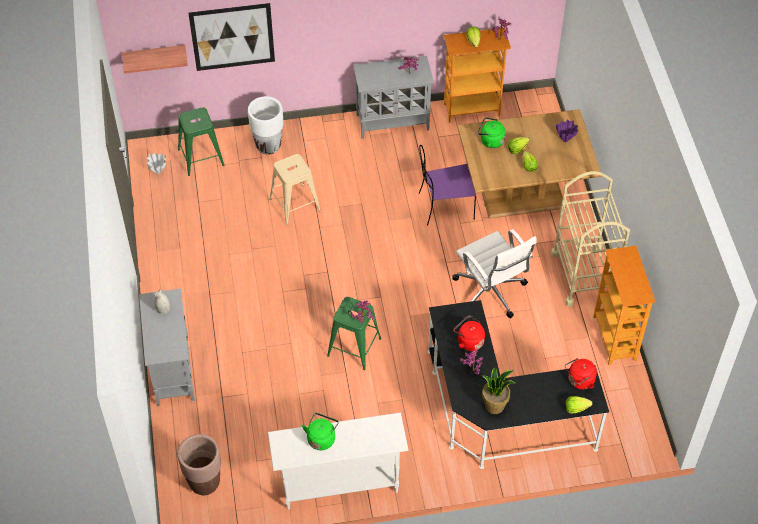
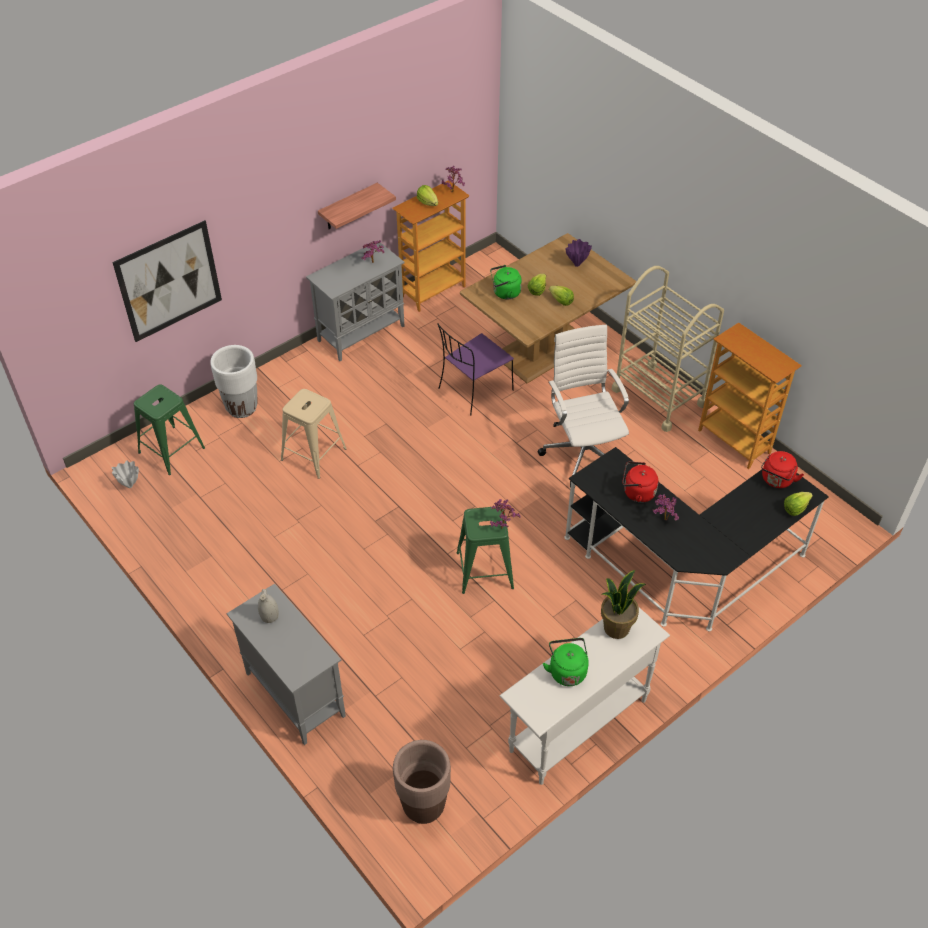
camera: 30 degrees left, 5 degrees down
shelf [122,45,188,74] -> shelf moved to [318,183,396,229]
white office chair [452,229,537,318] -> white office chair turned 135 degrees counterclockwise [538,325,629,488]
potted plant [481,368,515,414] -> potted plant moved to [601,570,646,639]

